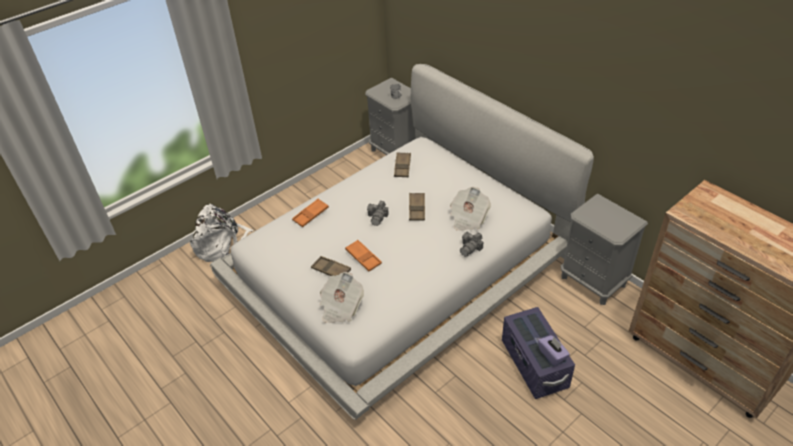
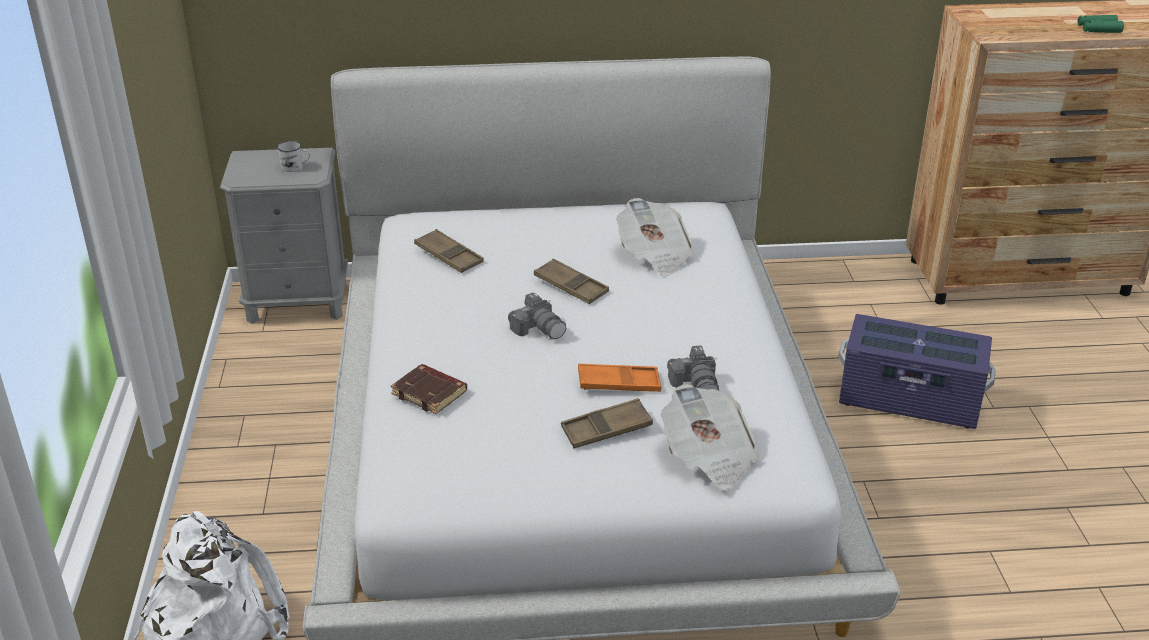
camera: 55 degrees left, 10 degrees down
orange tray [292,199,329,227] -> brown book [390,364,467,414]
camera [460,232,483,257] -> camera moved to [667,345,719,390]
purple tissue box [538,335,570,366] -> none
grey nightstand [560,194,648,305] -> none
none -> green binoculars [1078,15,1124,33]

